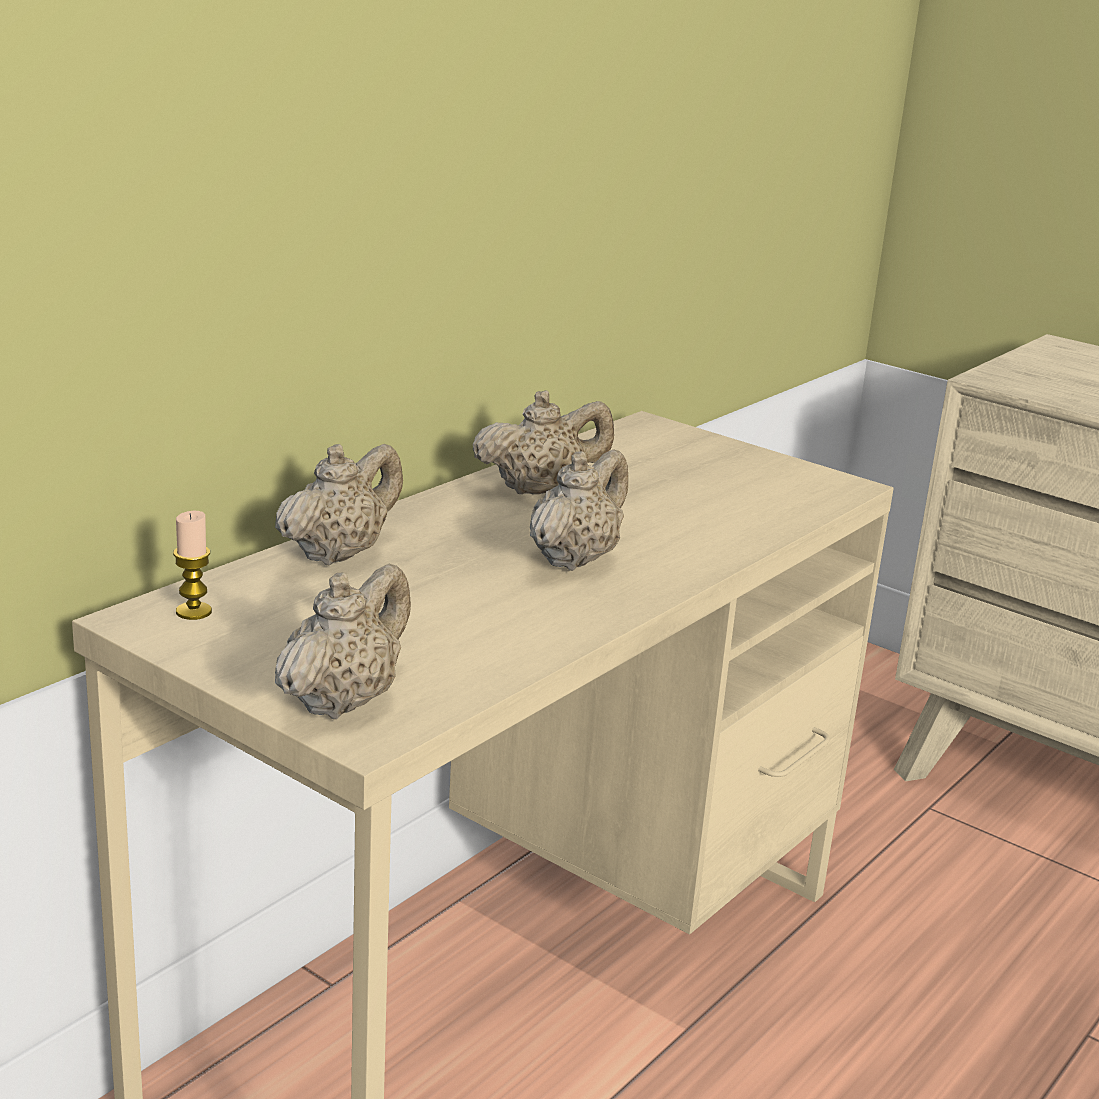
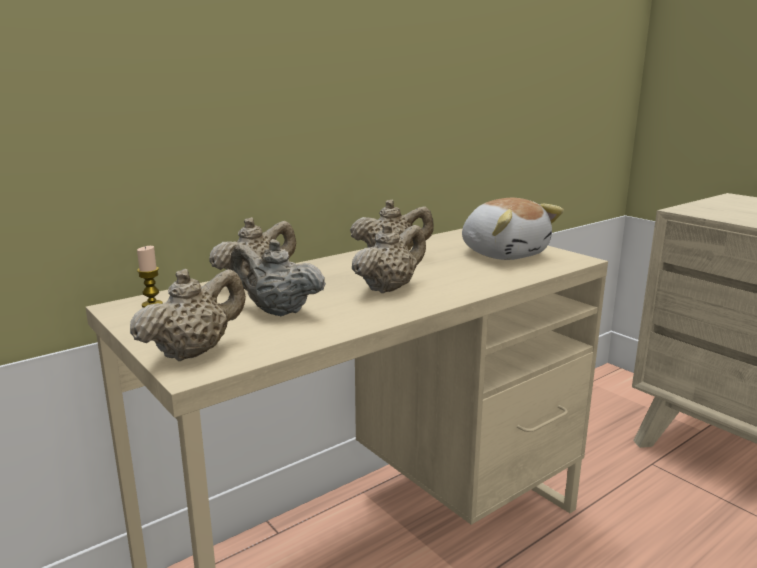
camera: 15 degrees right, 5 degrees down
none -> beige teapot [230,239,326,317]
none -> plush toy [462,198,564,260]

